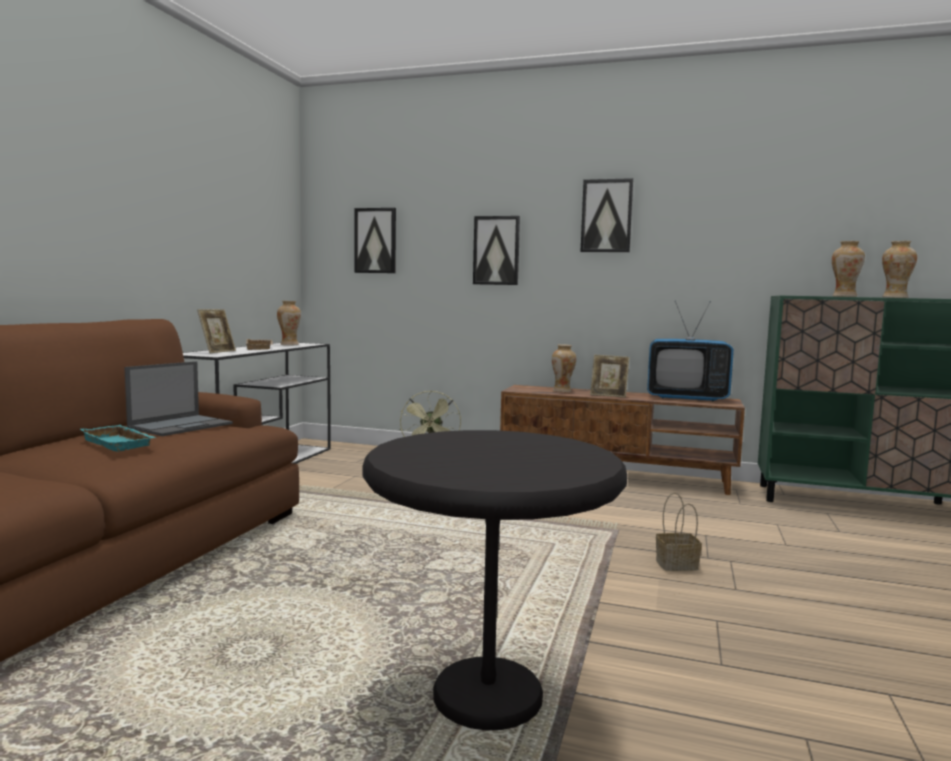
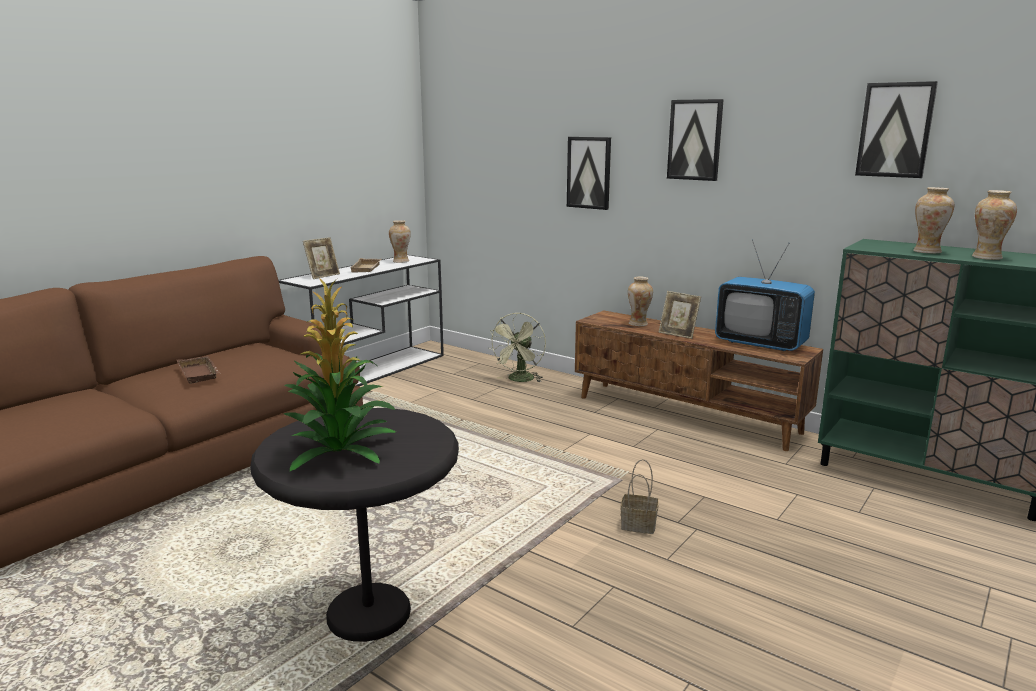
camera: 20 degrees right, 10 degrees up
turquoise tray [80,425,157,452] -> brown tray [176,356,220,384]
laptop [124,361,233,436] -> none
picture [354,208,396,273] -> picture moved to [855,81,938,178]
none -> potted plant [283,277,396,471]

